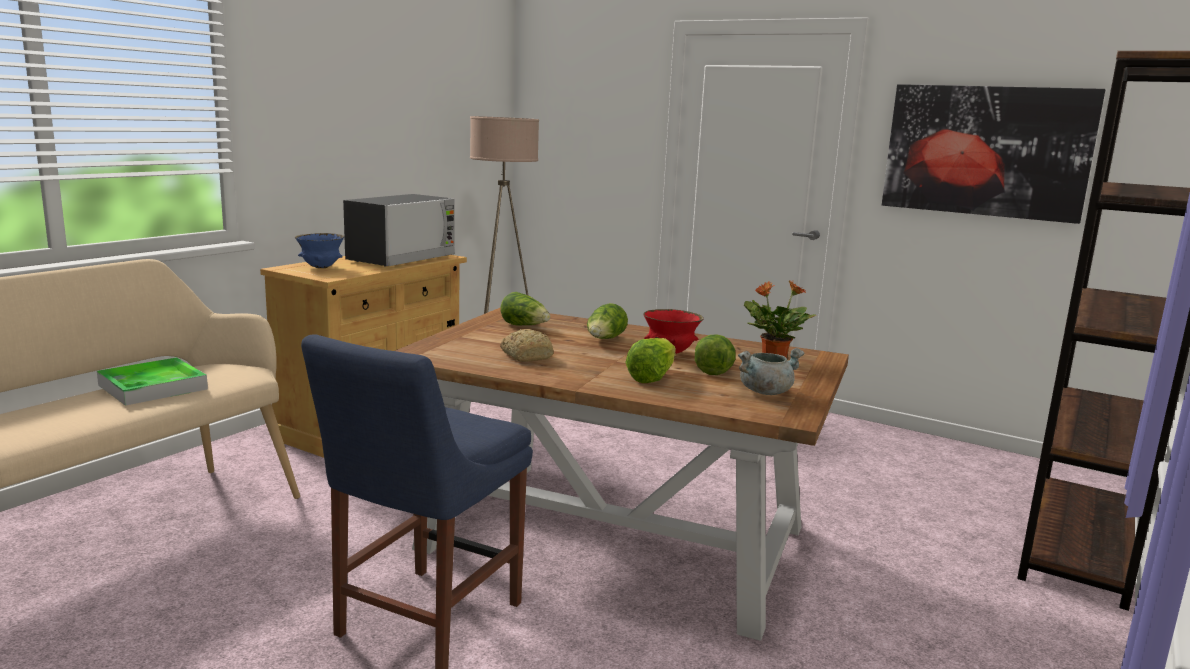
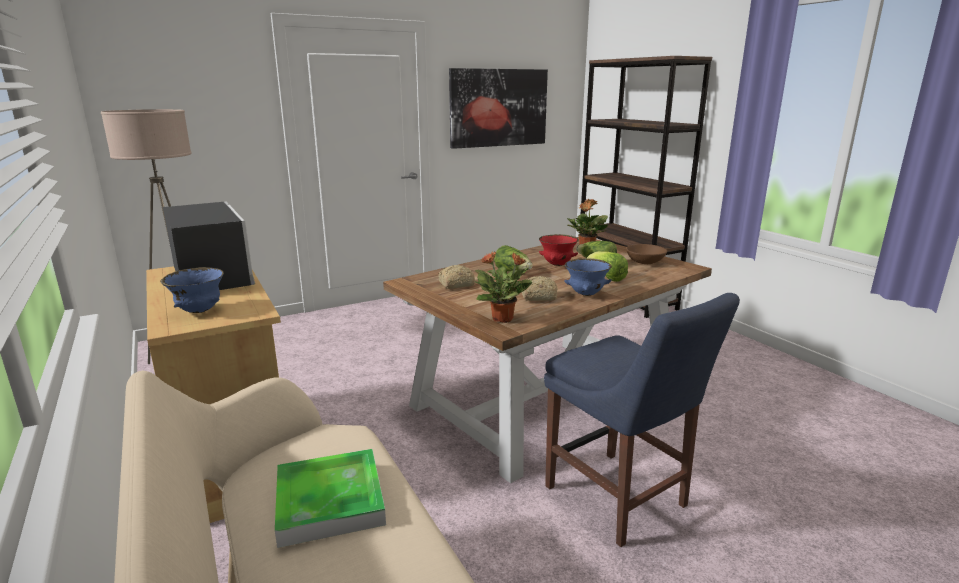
camera: 60 degrees left, 5 degrees up
lettuce [501,292,550,325] -> bread [438,265,475,289]
grey cooking pot [738,348,805,395] -> brown bowl [626,244,667,264]
none -> potted plant [475,251,533,323]
none -> blue bowl [564,258,612,296]

